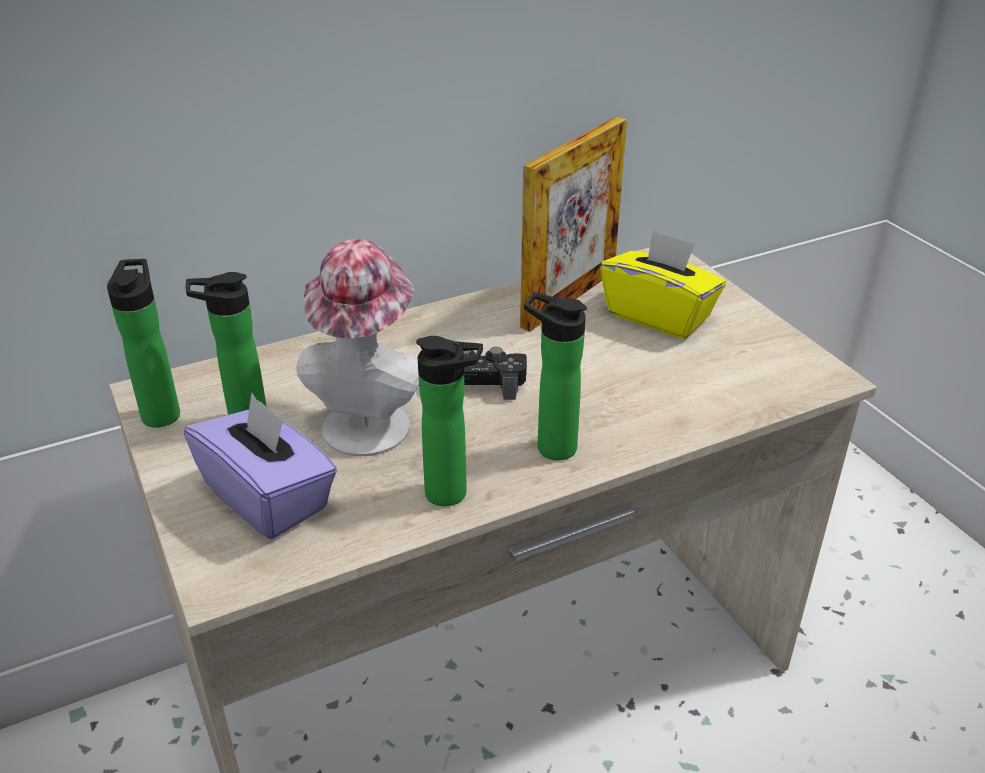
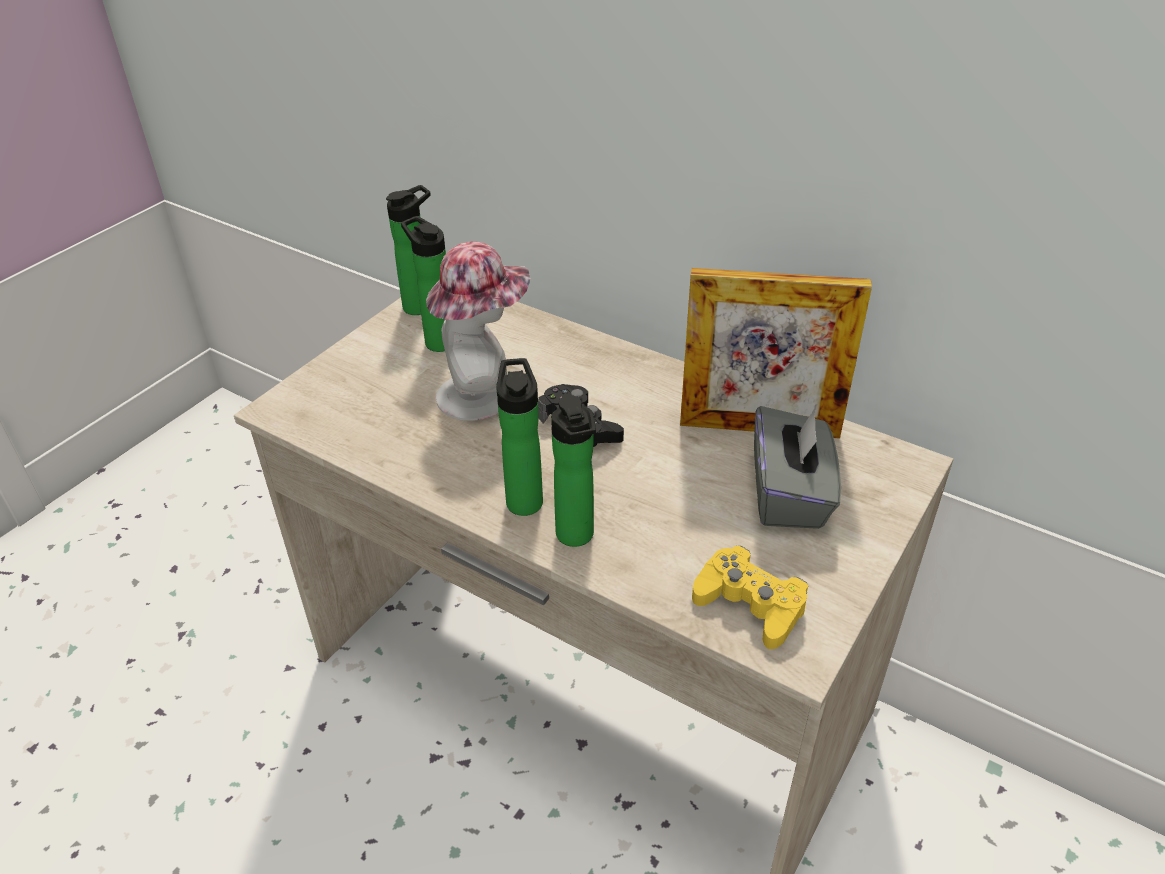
camera: 60 degrees right, 5 degrees up
purple tissue box [184,392,337,539] -> none
bottle [416,336,483,506] -> bottle moved to [551,393,596,547]
yellow tissue box [600,229,726,339] -> grey tissue box [754,406,841,529]
none -> yellow game controller [692,546,809,649]

